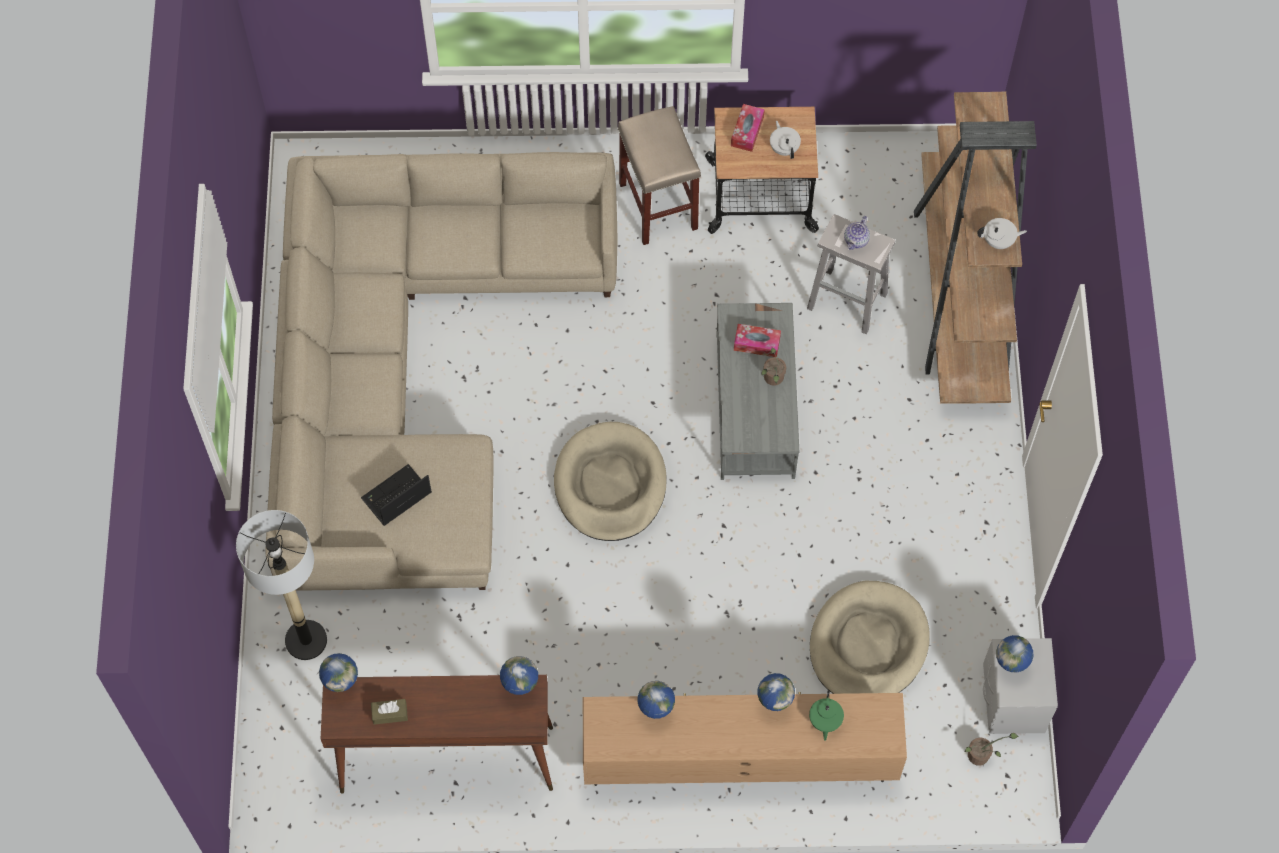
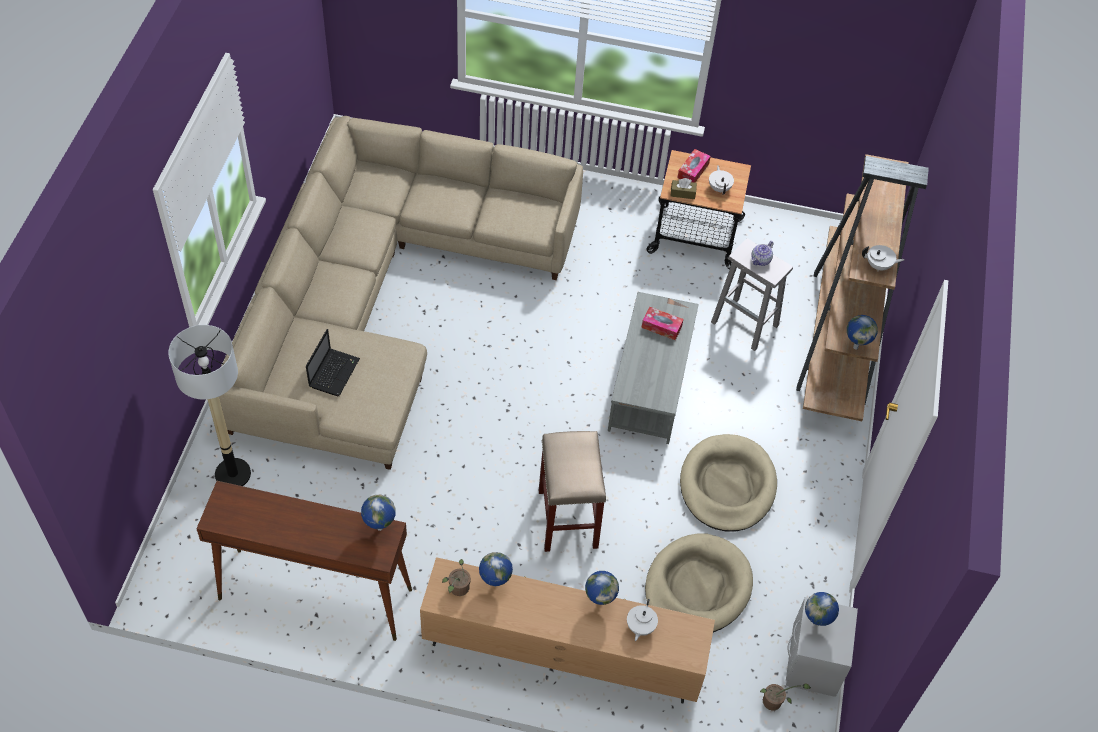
camera: 10 degrees right, 10 degrees down
globe [319,653,358,692] -> globe moved to [847,315,878,350]
laptop [361,464,432,526] -> laptop turned 135 degrees clockwise [306,329,360,396]
brown tissue box [371,699,408,725] -> brown tissue box moved to [671,178,697,199]
beige dog bed [554,422,667,541] -> beige dog bed moved to [680,434,777,532]
beige stool [618,106,701,245] -> beige stool moved to [539,431,606,552]
potted plant [762,348,786,386] -> potted plant moved to [442,559,471,596]
green teapot [809,691,844,741] -> white teapot [627,599,658,641]

